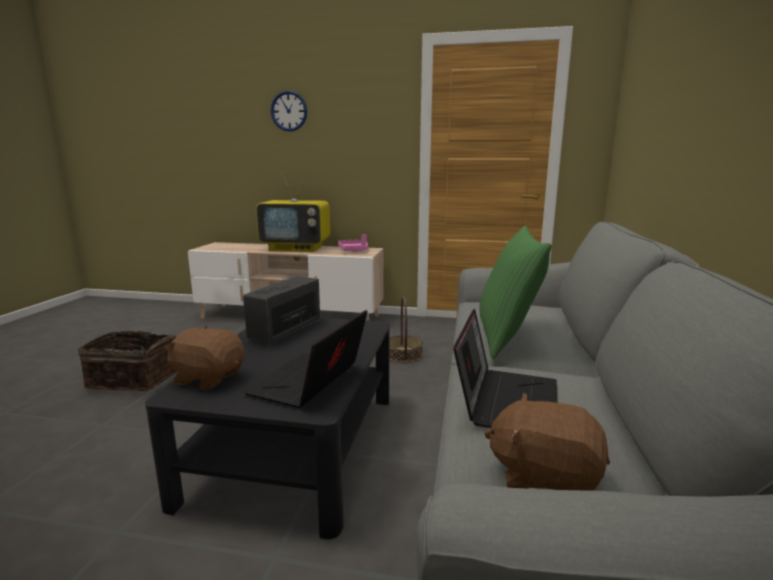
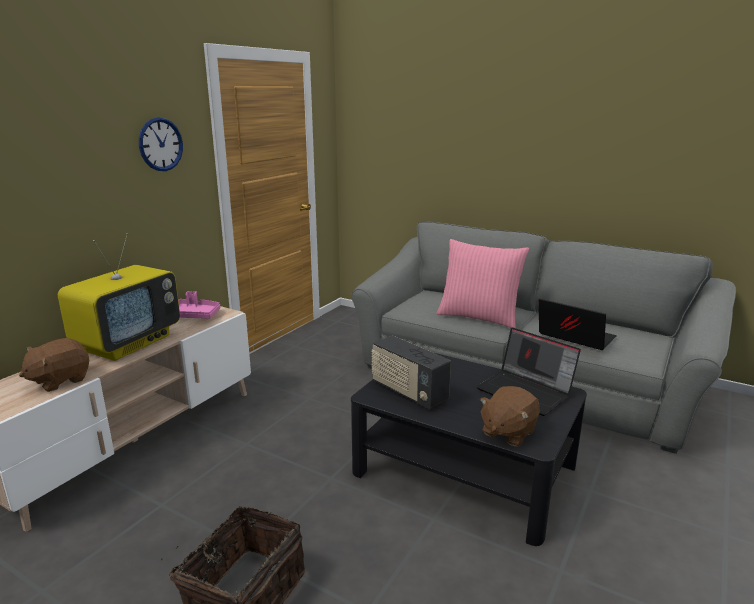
camera: 70 degrees left, 5 degrees up
wall clock [271,91,307,132] -> wall clock moved to [139,117,183,171]
basket [390,297,423,363] -> none
green pillow [480,226,552,359] -> pink pillow [437,239,529,328]
brown plush toy [484,393,610,491] -> brown plush toy moved to [19,338,89,392]

